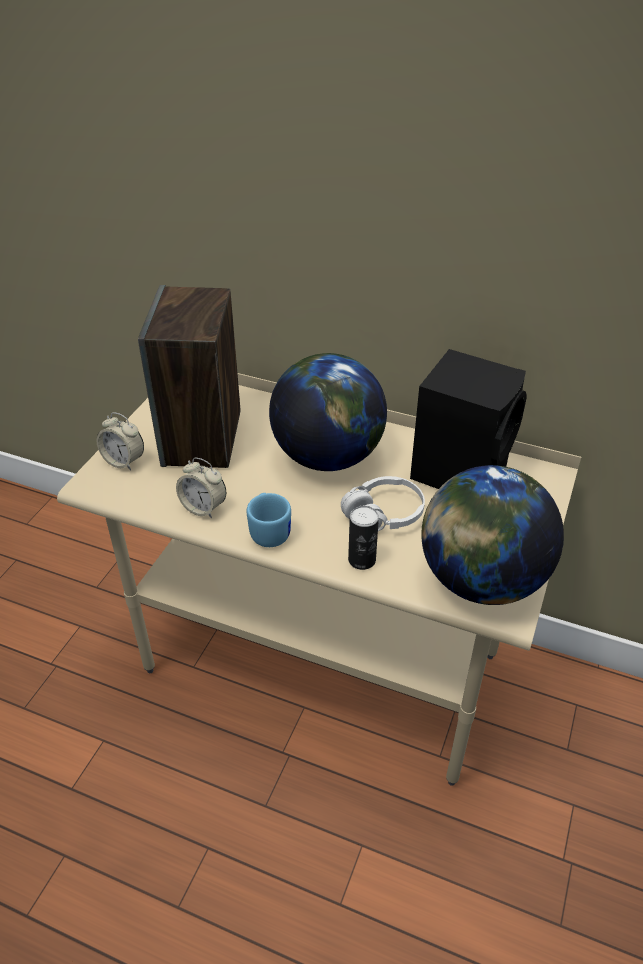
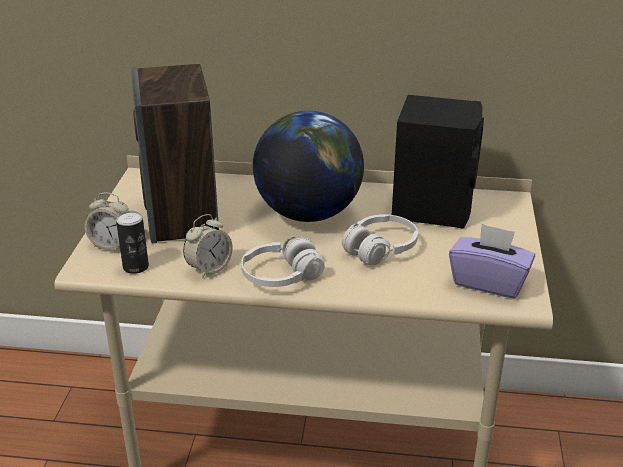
camera: 15 degrees left, 10 degrees down
alarm clock [176,458,226,519] -> alarm clock turned 60 degrees counterclockwise [183,214,233,278]
blue mug [247,493,291,547] -> white headphones [241,237,325,287]
can [348,506,379,570] -> can moved to [116,211,149,274]
globe [421,465,564,605] -> purple tissue box [449,224,535,298]

